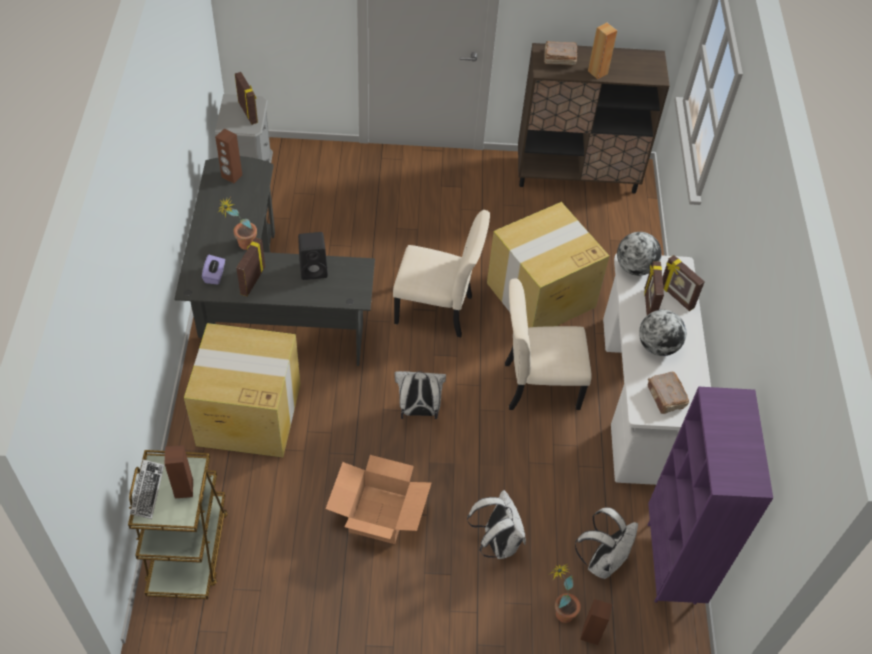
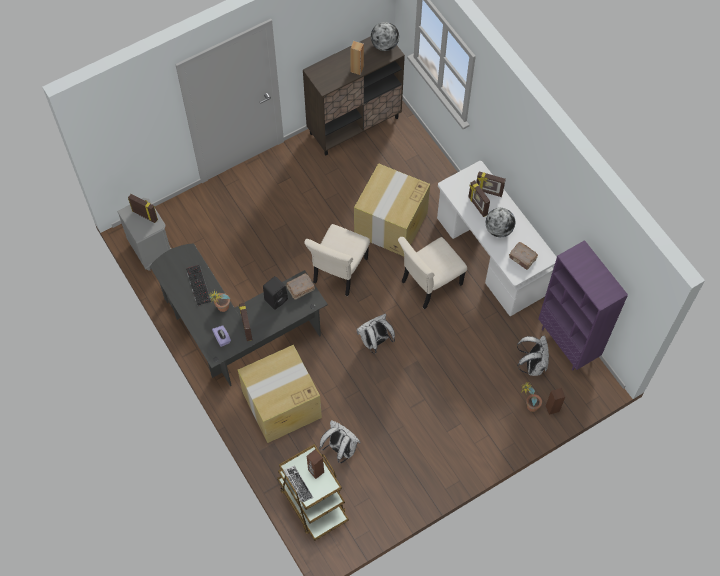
camera: 30 degrees left, 10 degrees up
brown speaker [215,129,242,183] -> none
cardboard box [326,455,432,544] -> none
beige chair [393,210,490,337] -> beige chair turned 135 degrees clockwise [304,224,370,296]
white backpack [467,490,526,559] -> white backpack moved to [319,420,361,463]
brown book [543,41,577,66] -> brown book moved to [286,273,315,299]
globe [617,232,662,276] -> globe moved to [371,22,399,51]
none -> keyboard [186,265,211,305]

